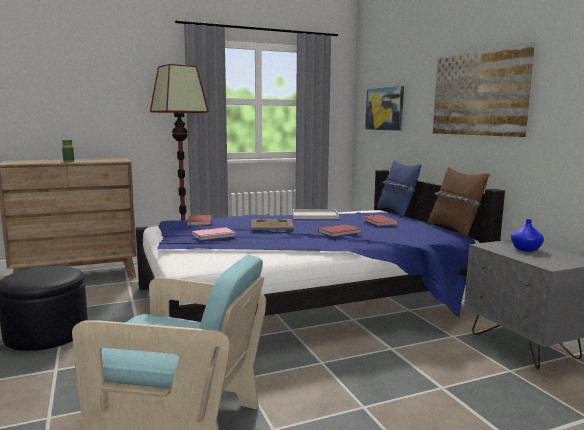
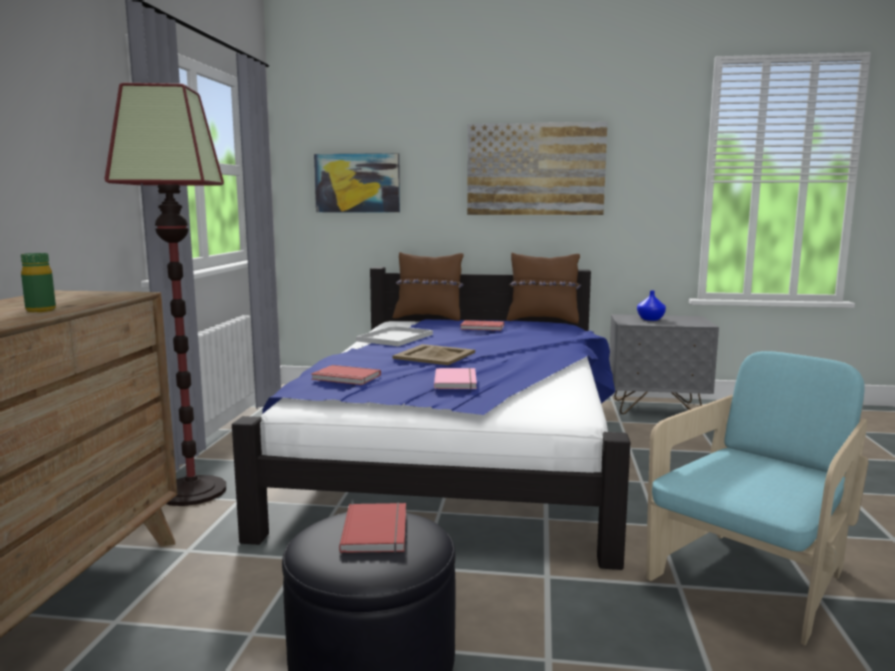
camera: 60 degrees left, 0 degrees up
red book [318,224,361,237] -> red book moved to [339,503,406,553]
blue pillow [377,161,422,217] -> brown pillow [393,252,464,321]

